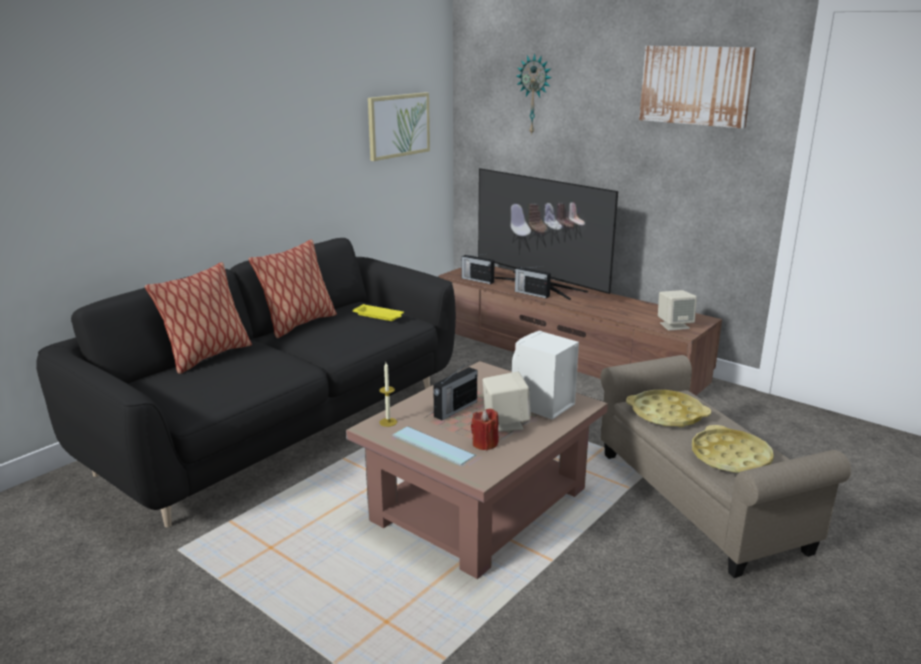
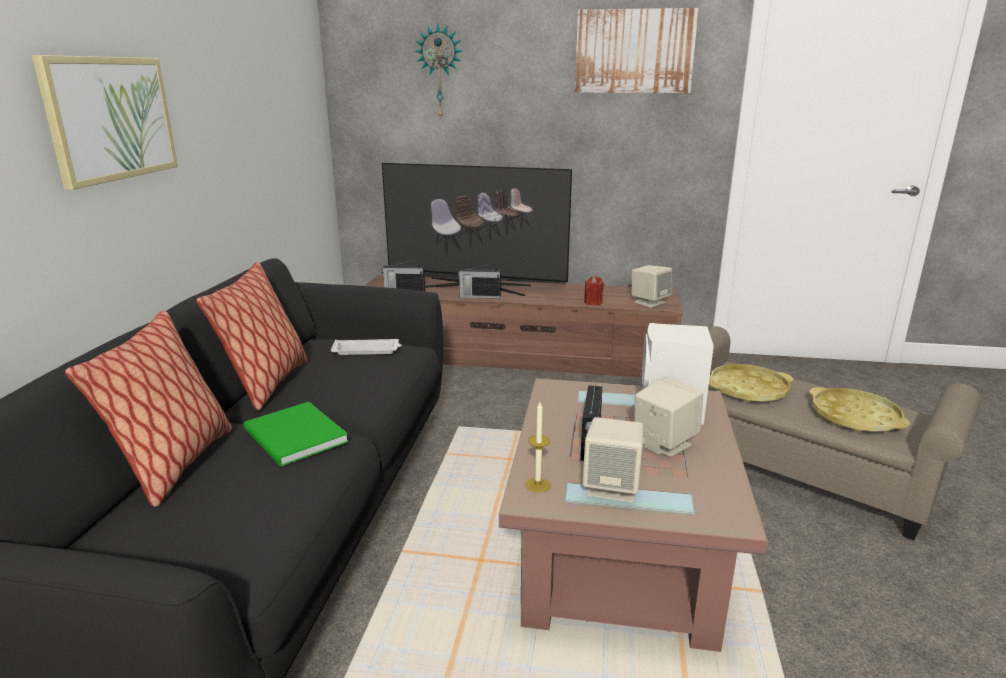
camera: 30 degrees left, 0 degrees up
yellow tray [353,304,404,321] -> white tray [331,339,401,355]
picture [368,92,430,161] -> picture moved to [32,55,178,190]
red candle [471,409,499,451] -> red candle moved to [584,276,604,305]
none -> green book [243,402,349,466]
none -> beige speaker [582,417,644,503]

